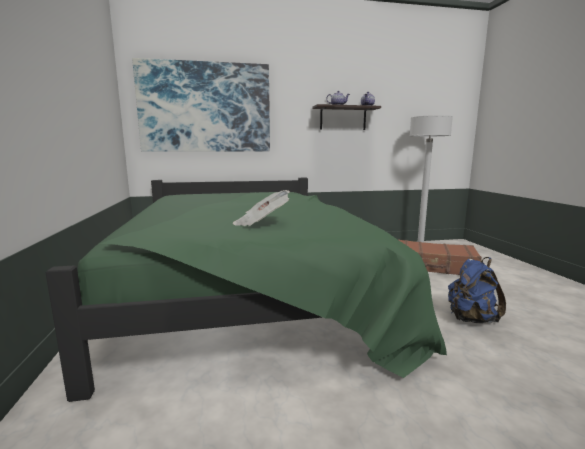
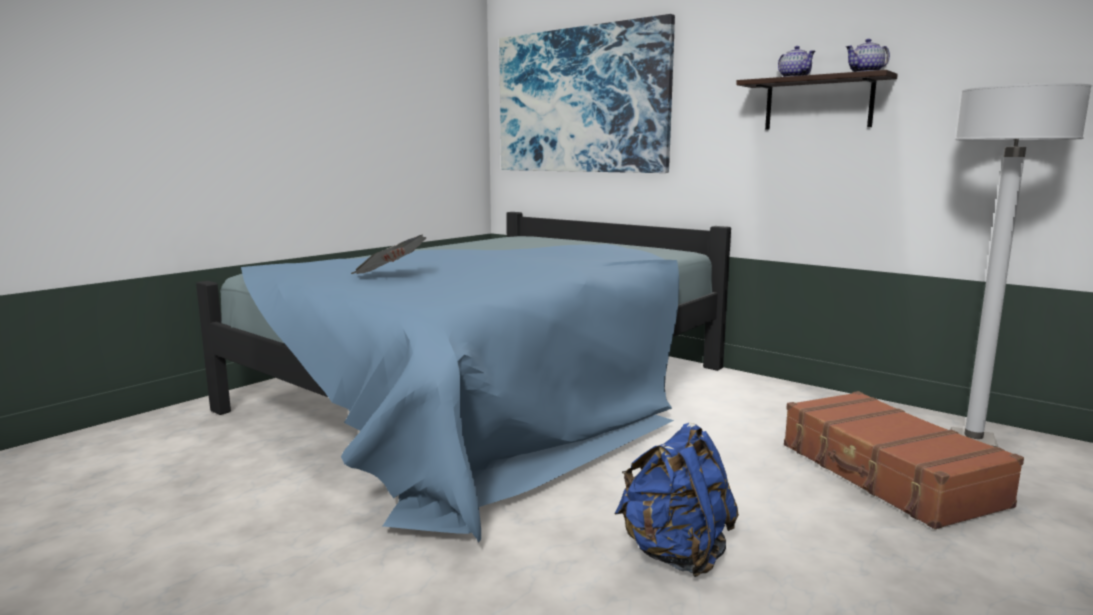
camera: 50 degrees right, 0 degrees up
green bed [46,178,447,402] -> blue bed [196,212,731,543]

